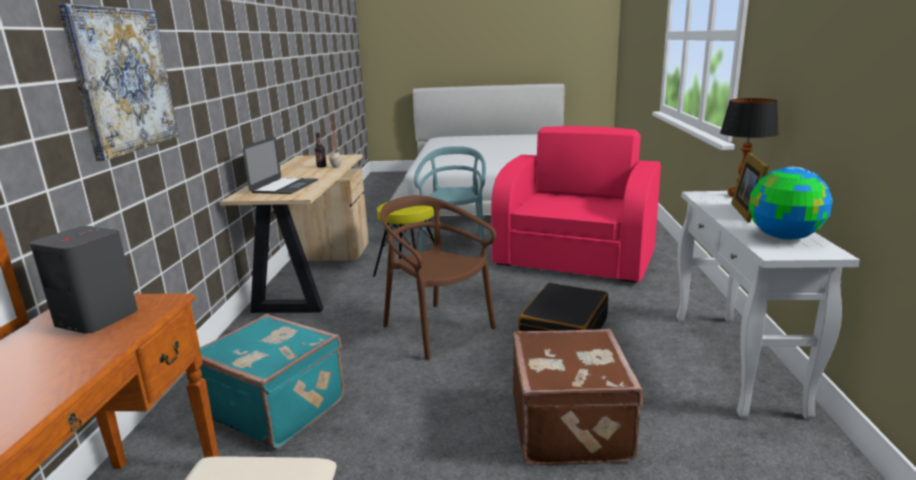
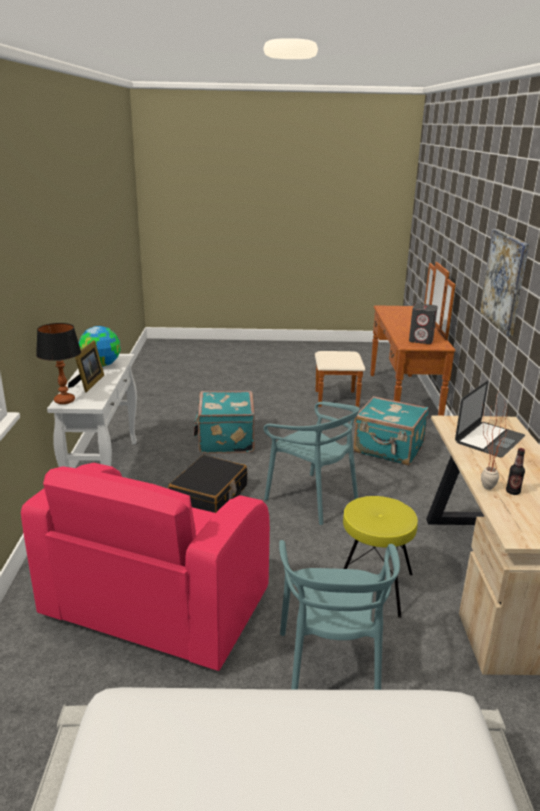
camera: 175 degrees right, 5 degrees up
laptop [243,137,318,194] -> laptop turned 150 degrees counterclockwise [455,381,525,457]
brown chair [380,195,497,360] -> turquoise chair [264,402,360,525]
brown suitcase [513,329,643,465] -> turquoise suitcase [194,391,255,454]

